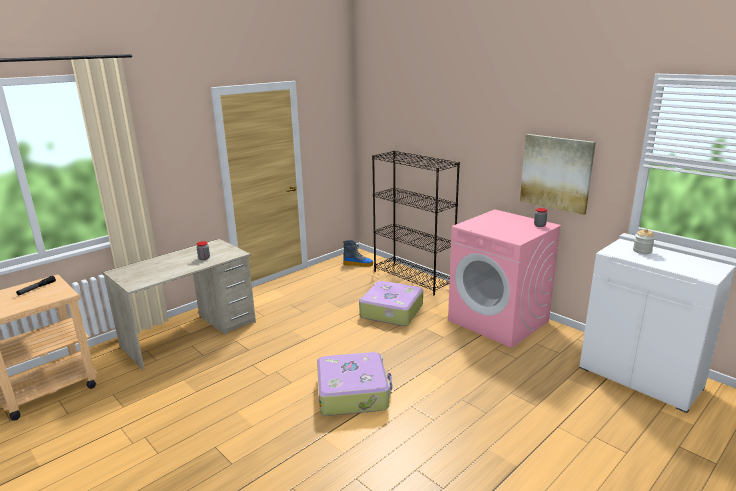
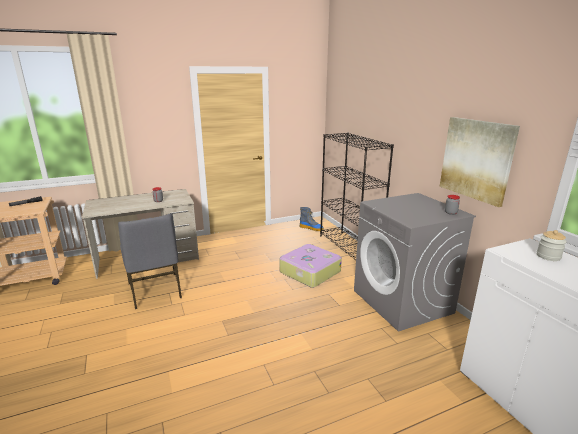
camera: 20 degrees right, 0 degrees up
suitcase [317,352,392,416] -> none
pink washing machine [448,210,562,348] -> grey washing machine [354,193,476,331]
none -> grey chair [118,214,182,309]

